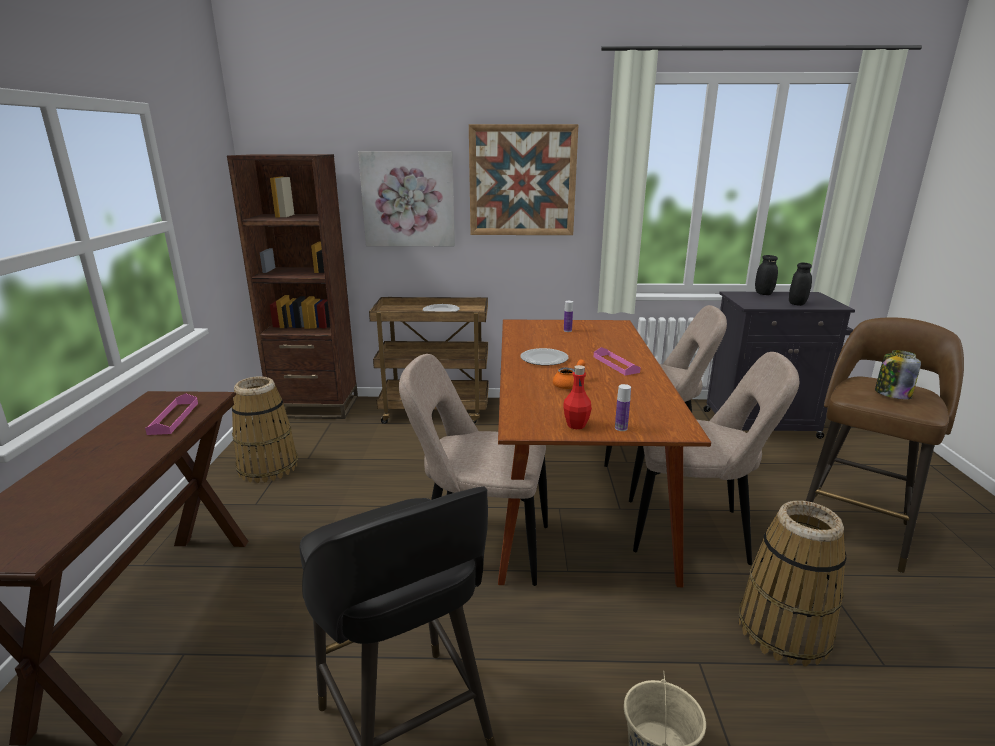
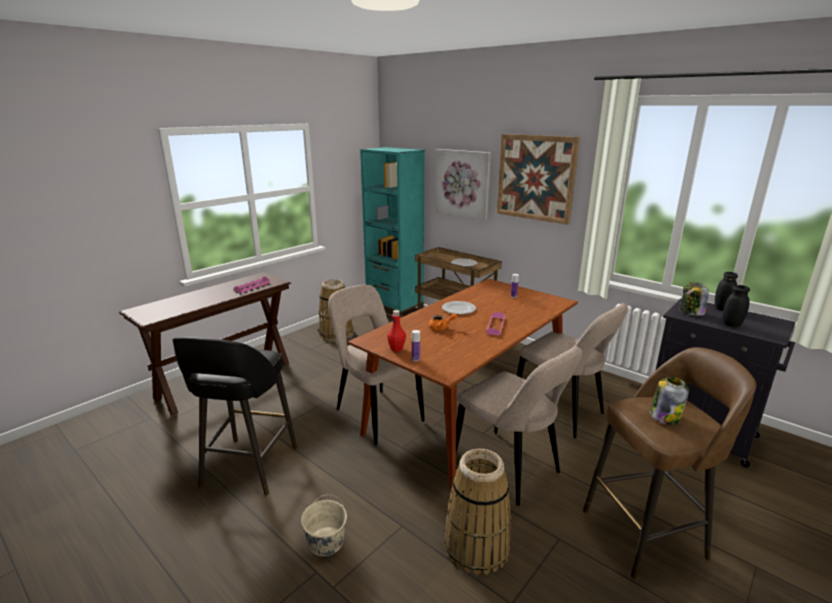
camera: 40 degrees right, 0 degrees up
brown bookcase [227,154,358,419] -> turquoise bookcase [360,147,425,318]
none -> jar [680,282,709,316]

